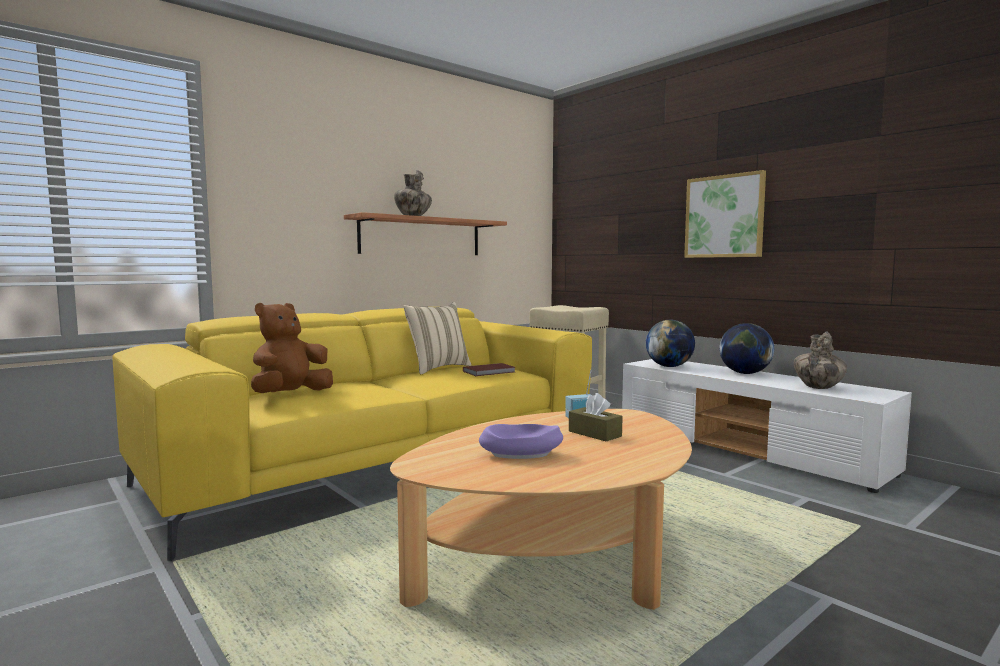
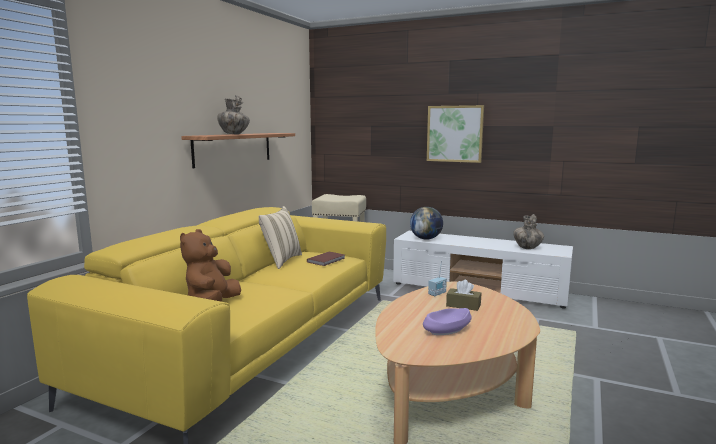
camera: 25 degrees left, 5 degrees up
globe [719,323,774,374] -> none

